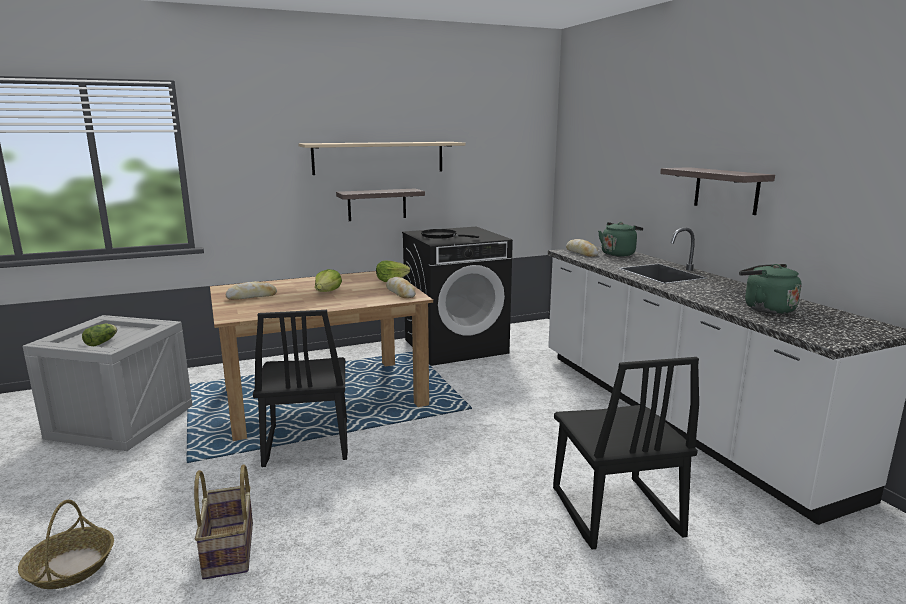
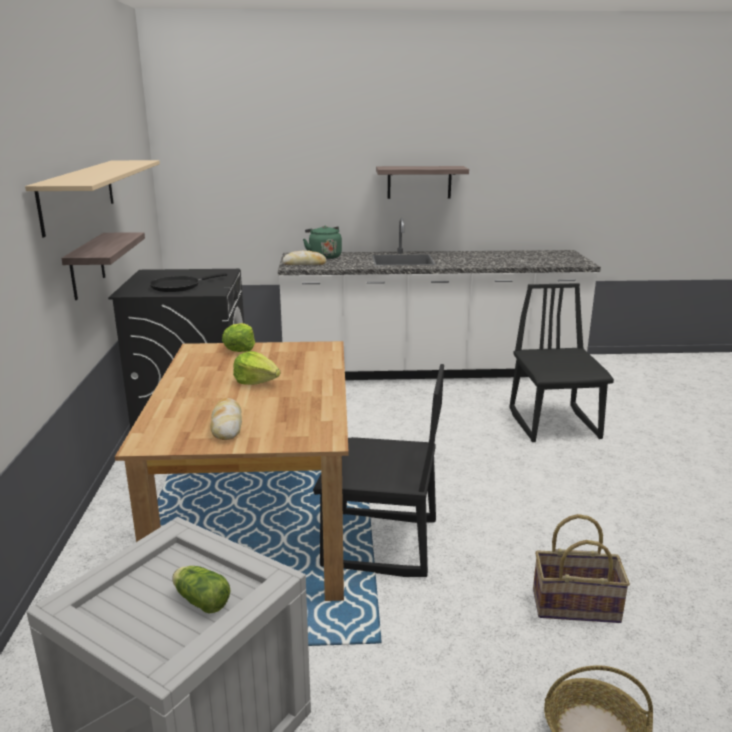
camera: 70 degrees left, 5 degrees up
bread [386,277,416,298] -> none
black chair [553,357,699,550] -> black chair turned 105 degrees counterclockwise [509,283,614,442]
green kettle [739,264,802,314] -> none

